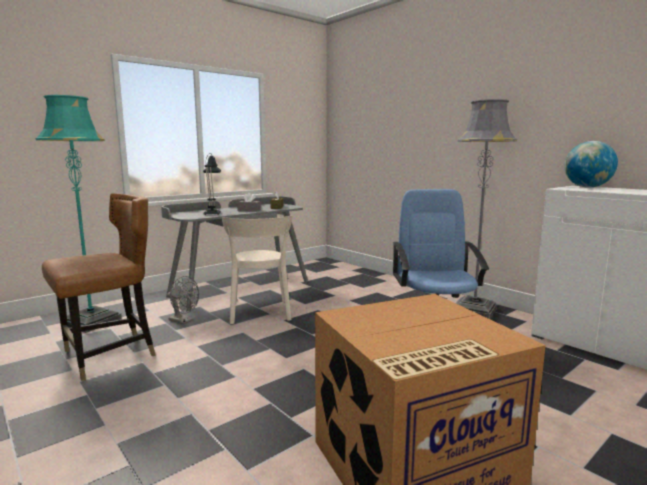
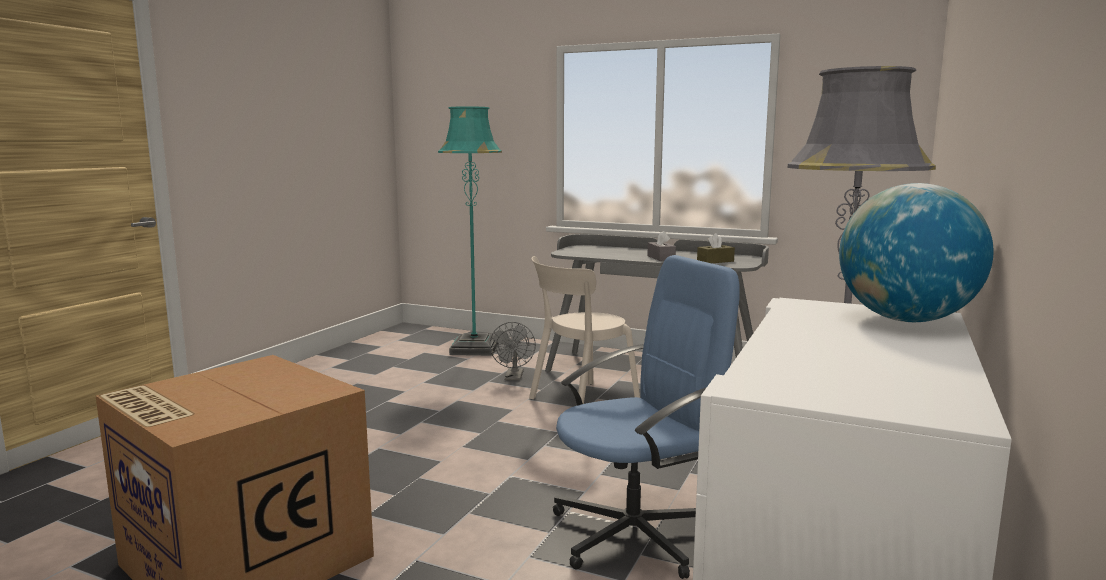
camera: 65 degrees right, 0 degrees up
brown chair [42,193,156,381] -> none
table lamp [203,153,221,215] -> none

